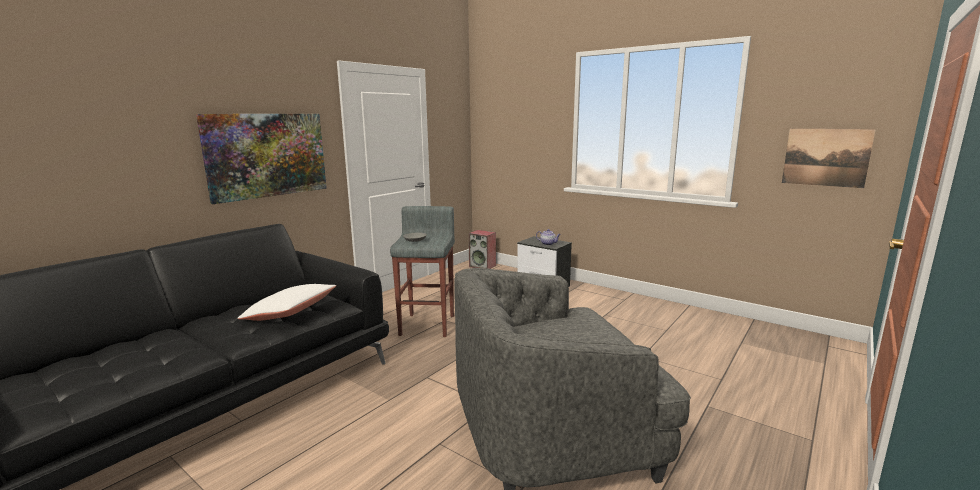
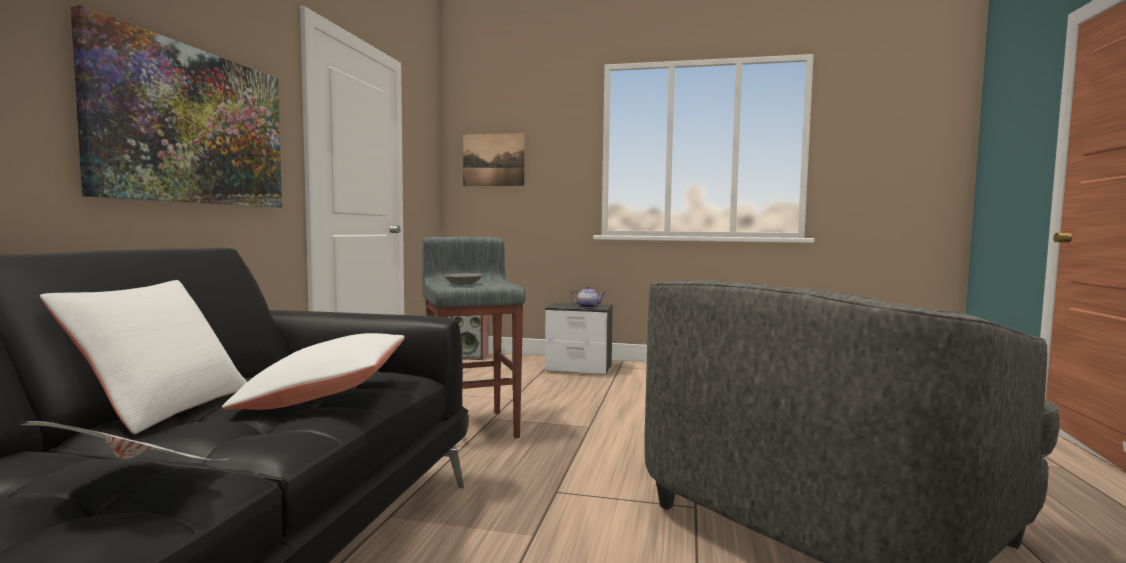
camera: 25 degrees left, 10 degrees down
picture [782,129,876,188] -> picture moved to [463,133,525,186]
none -> newspaper [20,421,227,461]
none -> white pillow [40,280,247,434]

